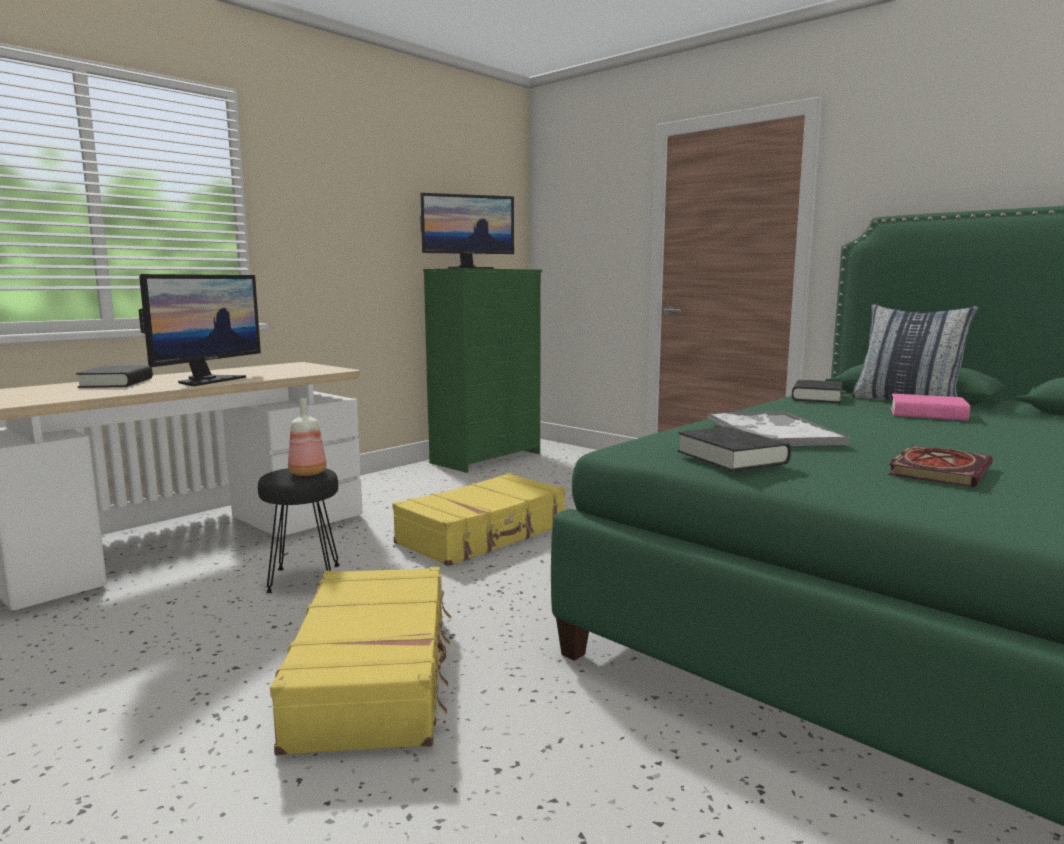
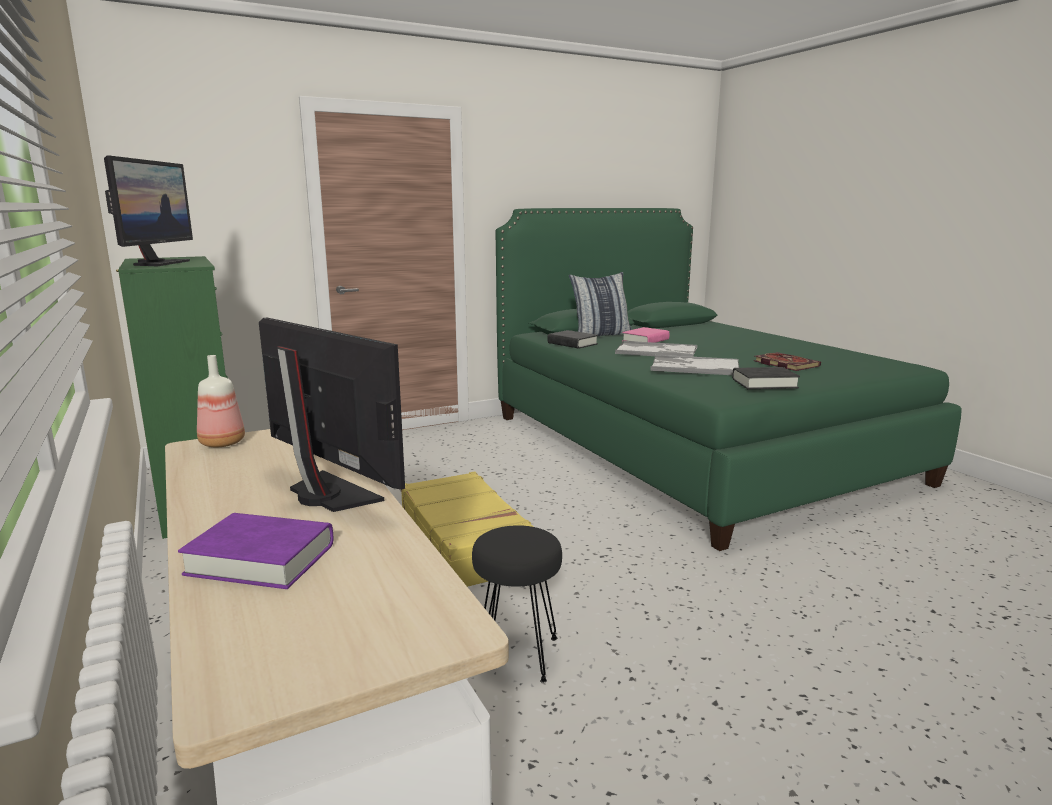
camera: 70 degrees left, 5 degrees up
black book [76,365,153,388] -> purple book [178,513,334,589]
yellow suitcase [270,567,451,756] -> none
bottle [288,398,327,476] -> bottle moved to [197,355,245,447]
none -> tray [615,341,697,357]

